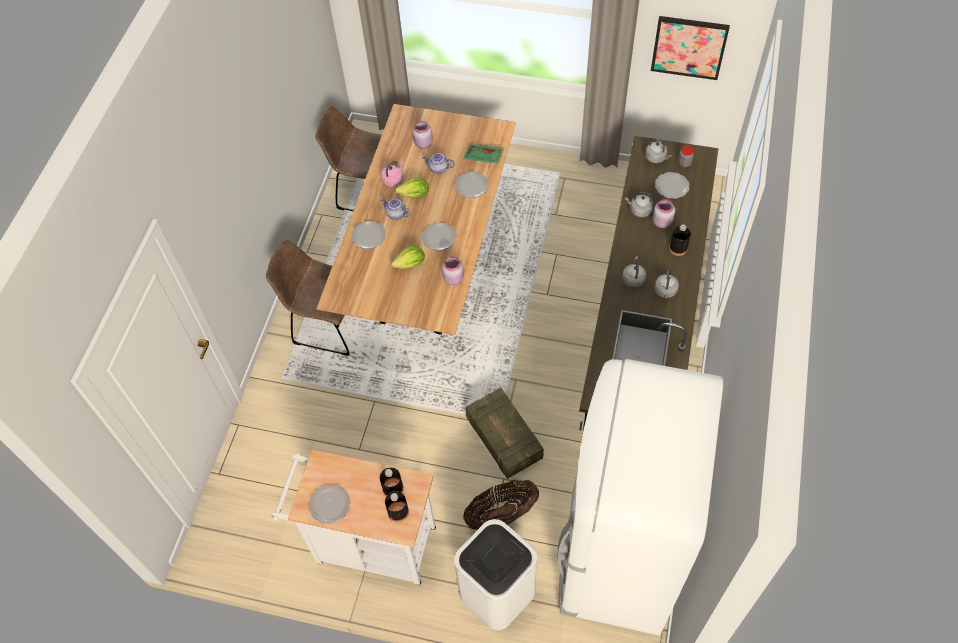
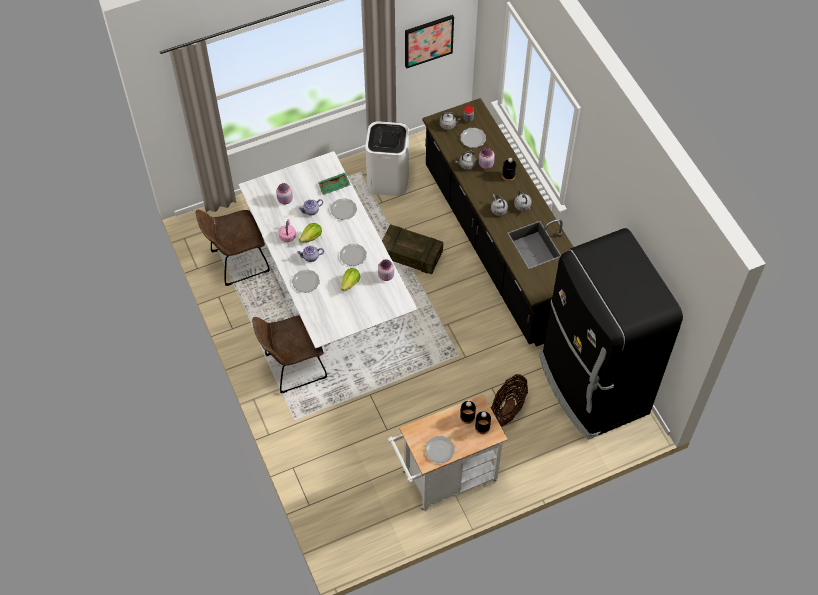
camera: 40 degrees left, 0 degrees up
brown dining table [316,104,516,335] -> white dining table [238,151,418,349]
white trash can [454,519,537,630] -> white trash can moved to [365,121,409,196]
crate [465,388,544,479] -> crate moved to [382,224,443,274]
white fridge [557,359,723,635] -> black fridge [539,228,683,440]

